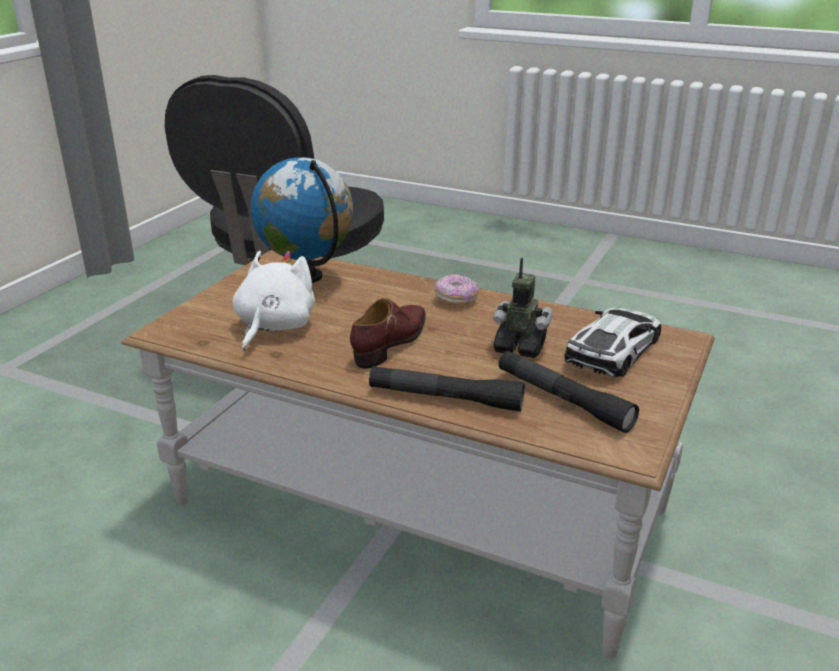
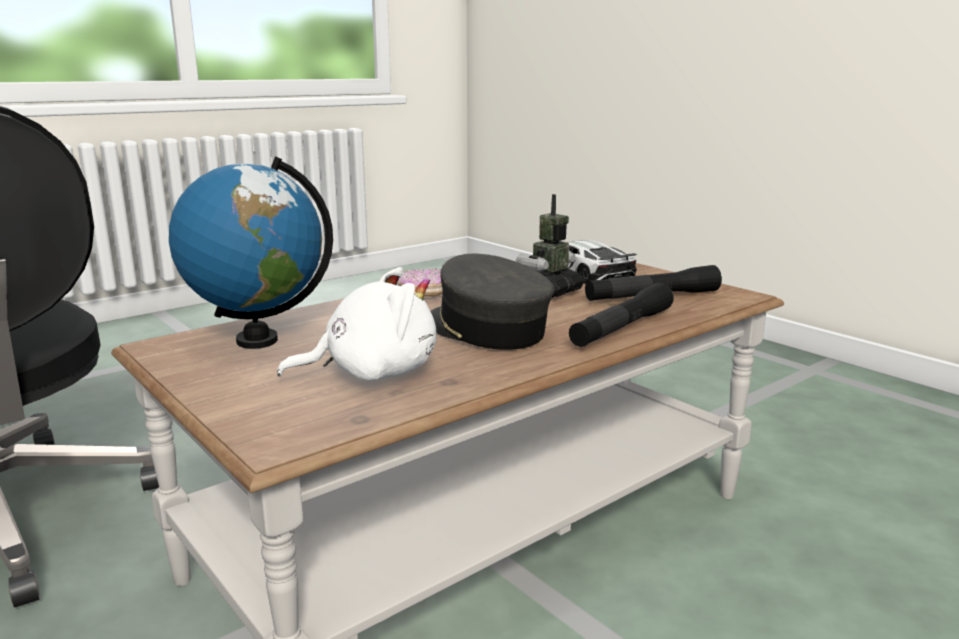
camera: 65 degrees left, 10 degrees down
white plush toy [233,251,315,351] -> white plush toy turned 120 degrees clockwise [277,267,437,381]
brown shoe [350,298,426,369] -> grey cap [431,254,554,350]

